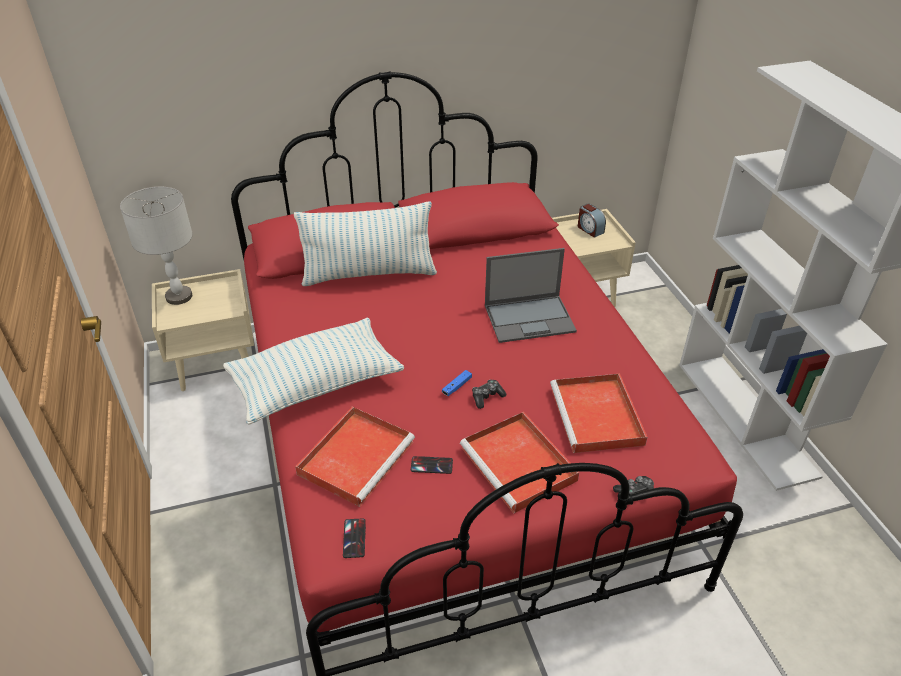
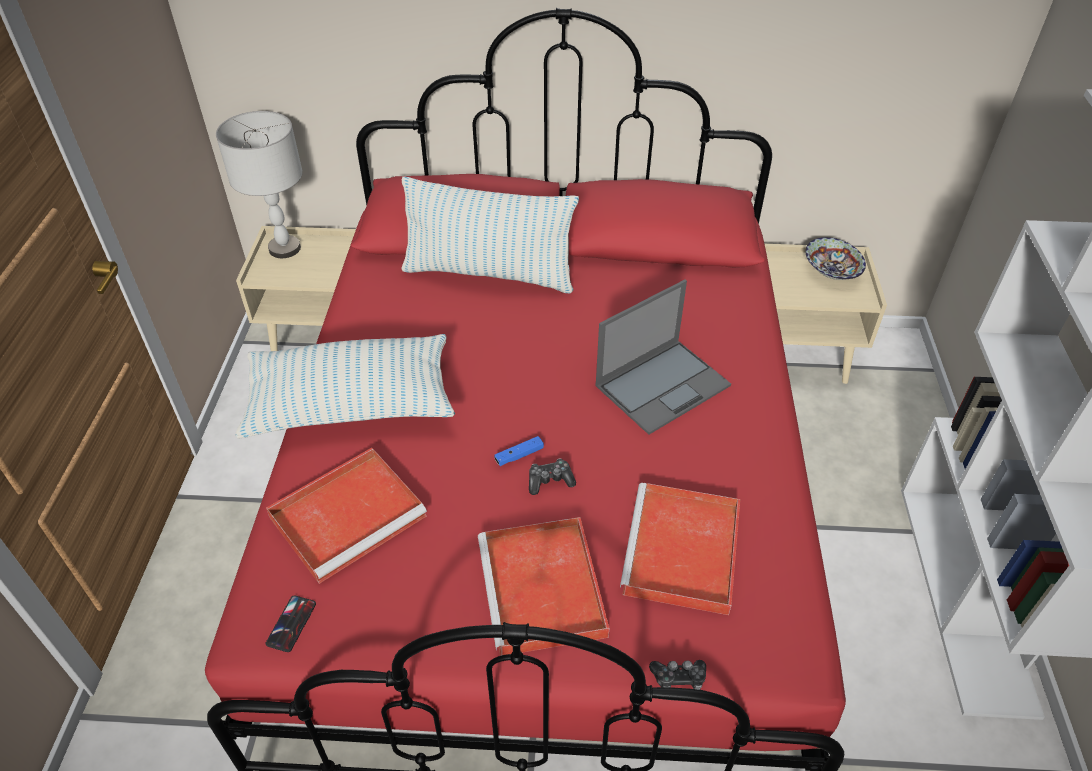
camera: 20 degrees right, 5 degrees up
phone [411,456,453,474] -> none
laptop [485,248,577,343] -> laptop turned 45 degrees counterclockwise [596,280,731,435]
alarm clock [578,204,606,238] -> bowl [806,237,866,280]

